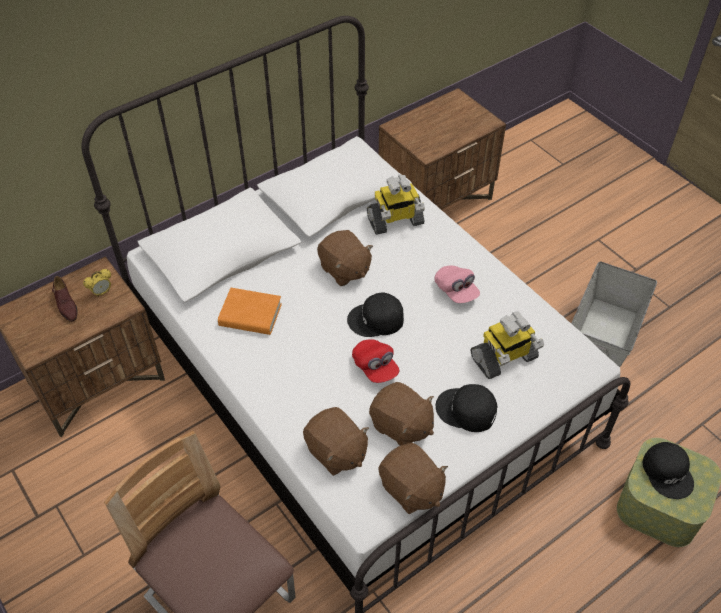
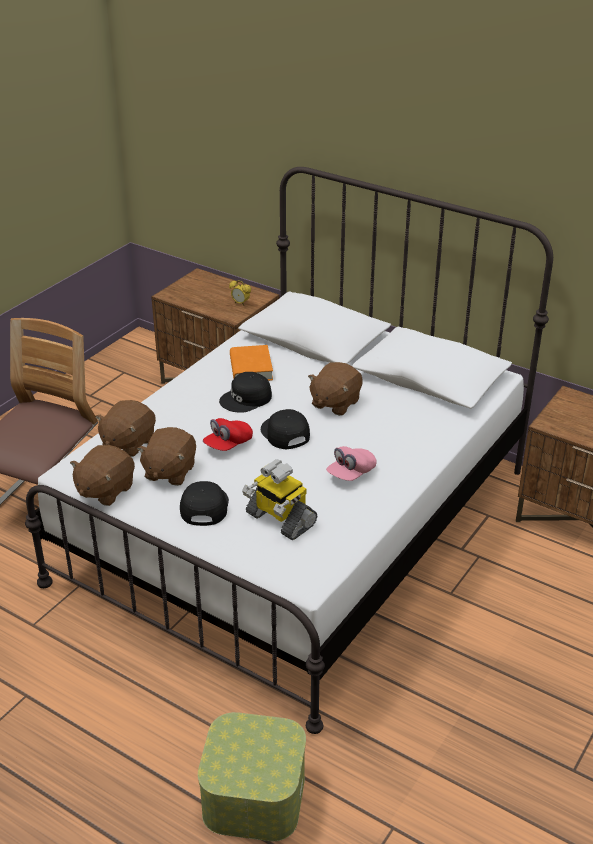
camera: 70 degrees right, 15 degrees down
brown shoe [52,276,78,322] -> none
toy robot [367,175,425,235] -> none
grey storage box [571,261,657,367] -> none
black cap [643,442,694,499] -> black cap moved to [219,372,272,413]

